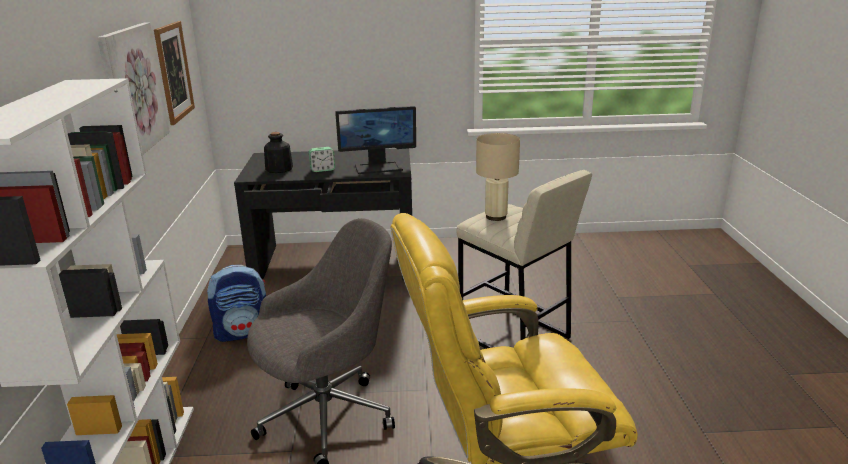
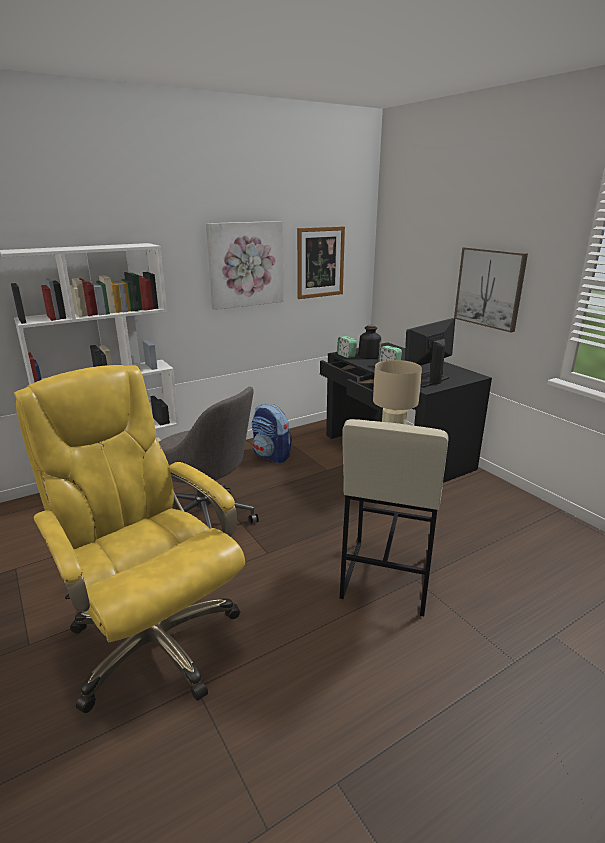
camera: 60 degrees right, 0 degrees up
monitor [335,106,416,174] -> monitor turned 90 degrees clockwise [405,318,455,388]
none -> alarm clock [337,336,357,358]
none -> picture [454,247,528,332]

